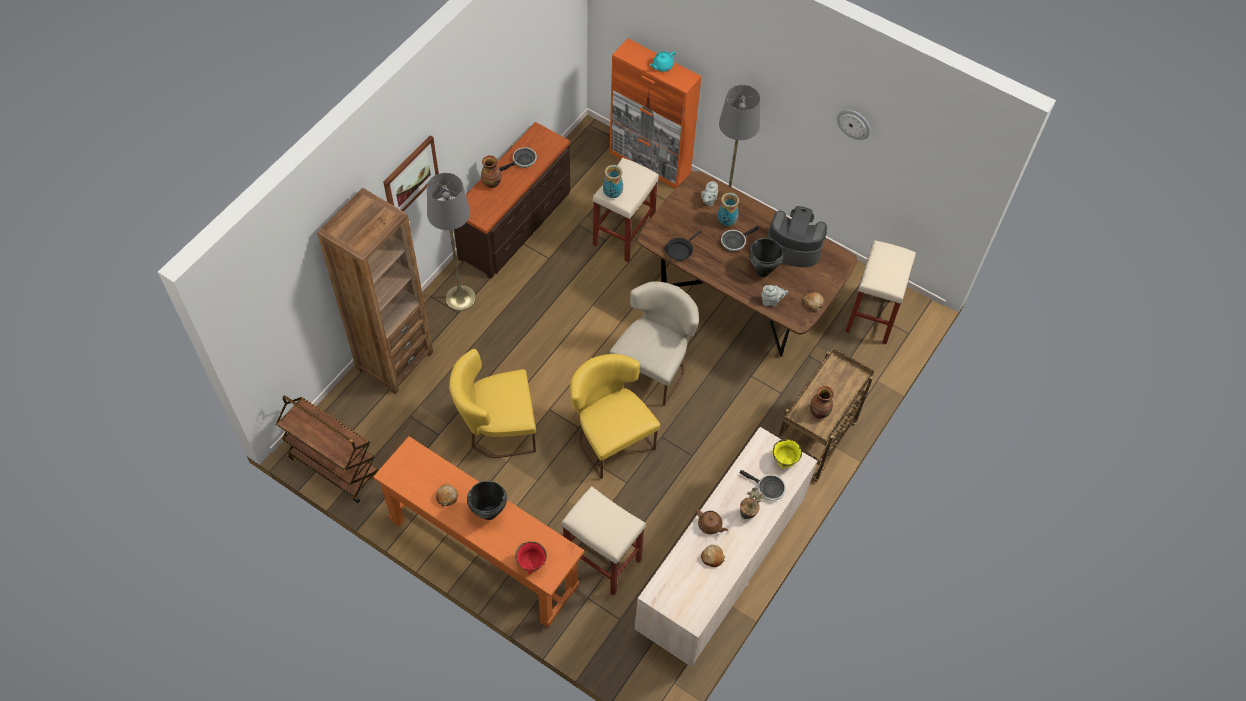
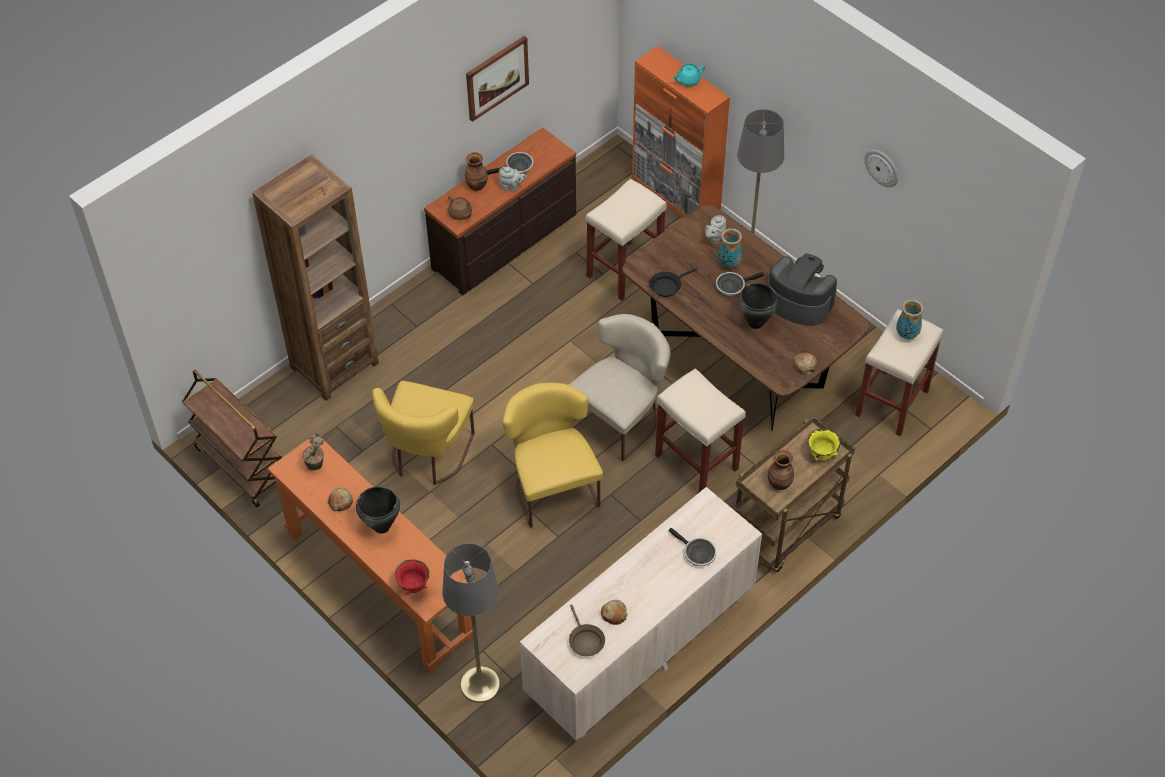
camera: 15 degrees right, 5 degrees down
picture [383,136,439,211] -> picture moved to [466,36,529,122]
grey floor lamp [427,173,476,311] -> grey floor lamp moved to [442,543,500,703]
yellow chair [449,349,536,458] -> yellow chair turned 75 degrees counterclockwise [372,381,475,485]
beige stool [562,486,646,596] -> beige stool moved to [655,368,746,492]
vase [603,165,623,198] -> vase moved to [896,299,924,339]
brown teapot [695,509,728,534] -> brown teapot moved to [448,196,472,220]
potted plant [740,488,763,519] -> potted plant moved to [302,433,324,470]
grey teapot [761,285,788,306] -> grey teapot moved to [499,167,527,191]
yellow bowl [772,439,802,469] -> yellow bowl moved to [808,428,840,461]
none -> brown frying pan [569,605,605,657]

